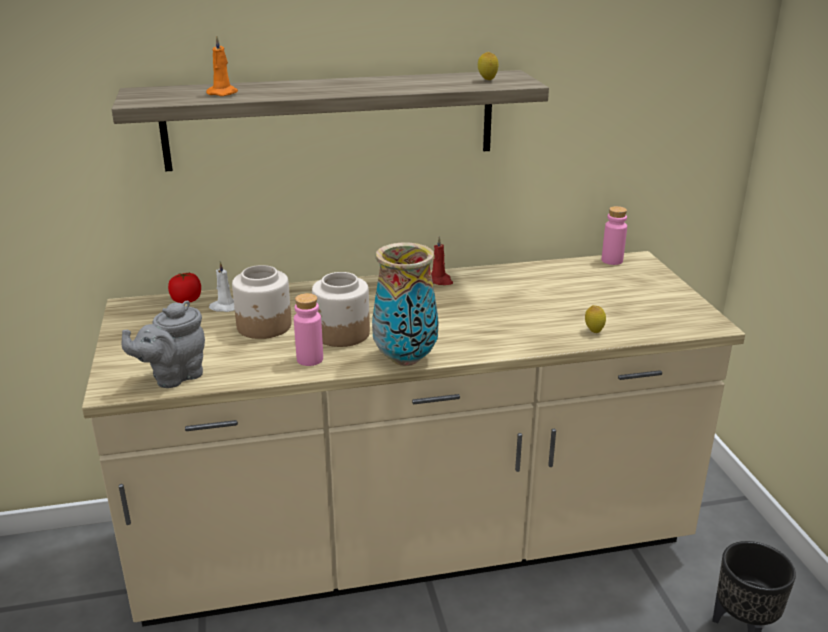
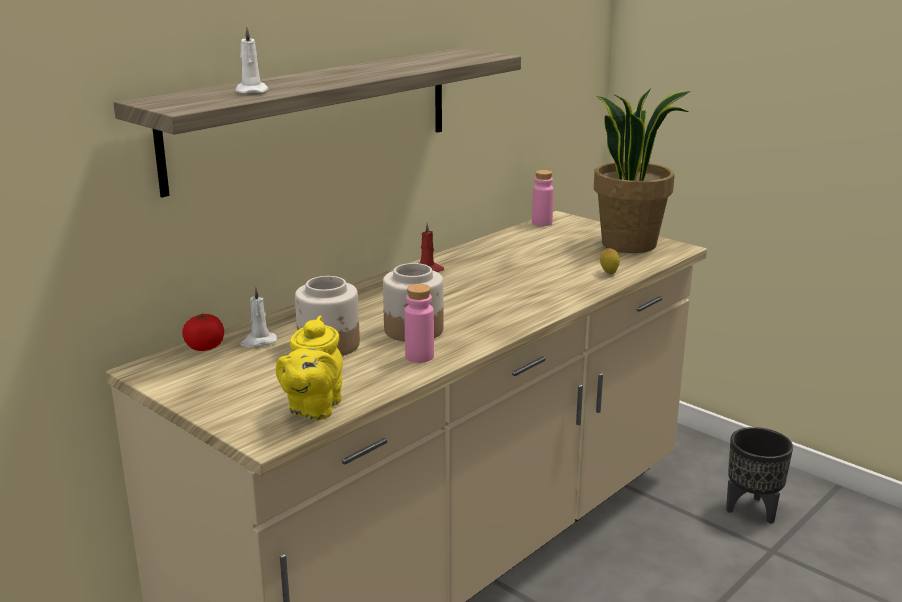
camera: 35 degrees left, 5 degrees down
grey teapot [122,300,205,388] -> yellow teapot [276,315,343,421]
orange candle [206,36,238,96] -> white candle [235,26,269,94]
vase [372,243,438,366] -> none
lemon [478,52,499,80] -> none
none -> potted plant [594,88,691,253]

